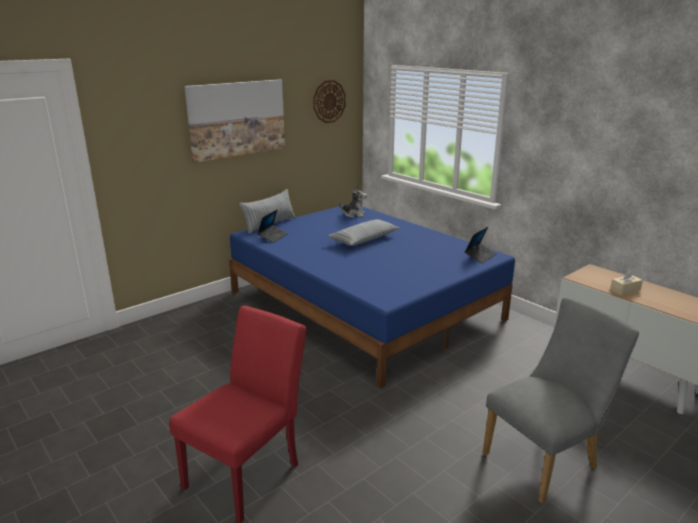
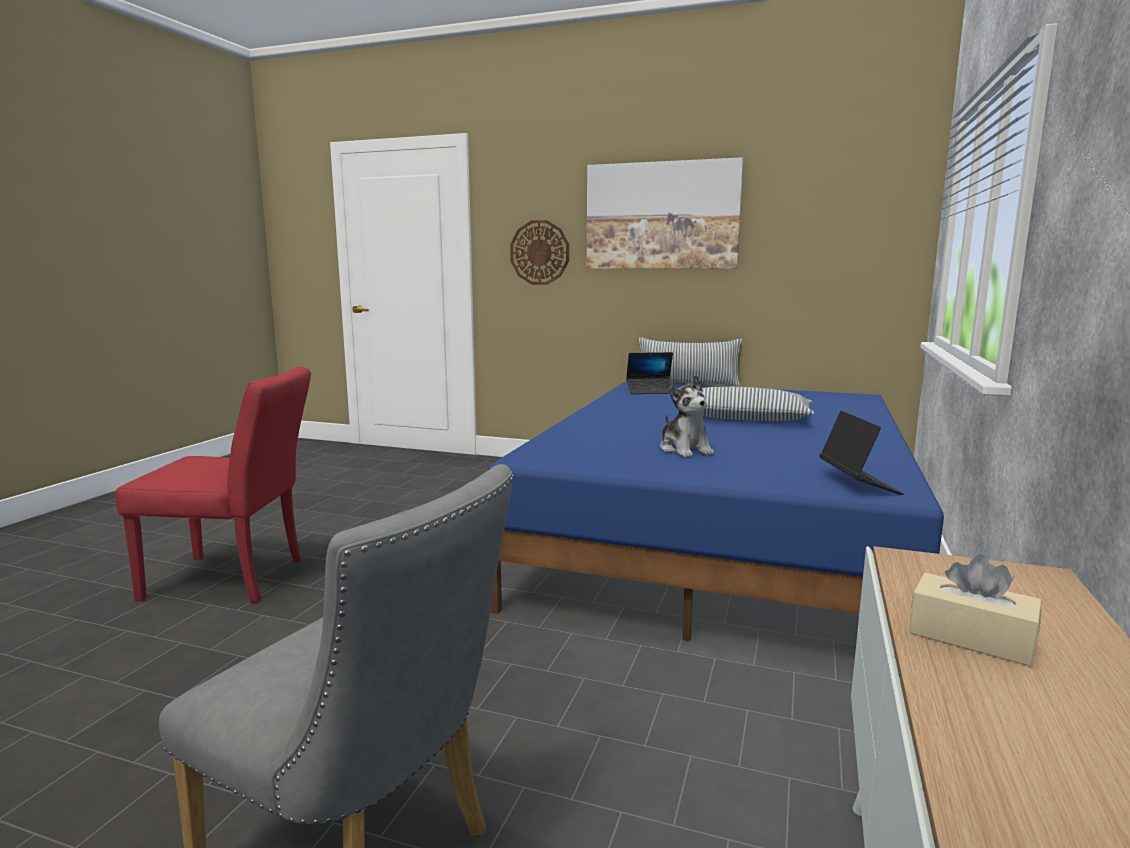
camera: 60 degrees right, 10 degrees down
wall clock [313,80,346,123] -> wall clock moved to [510,220,569,285]
plush toy [339,185,367,218] -> plush toy moved to [660,375,714,458]
laptop [465,227,496,264] -> laptop turned 105 degrees counterclockwise [820,411,903,495]

